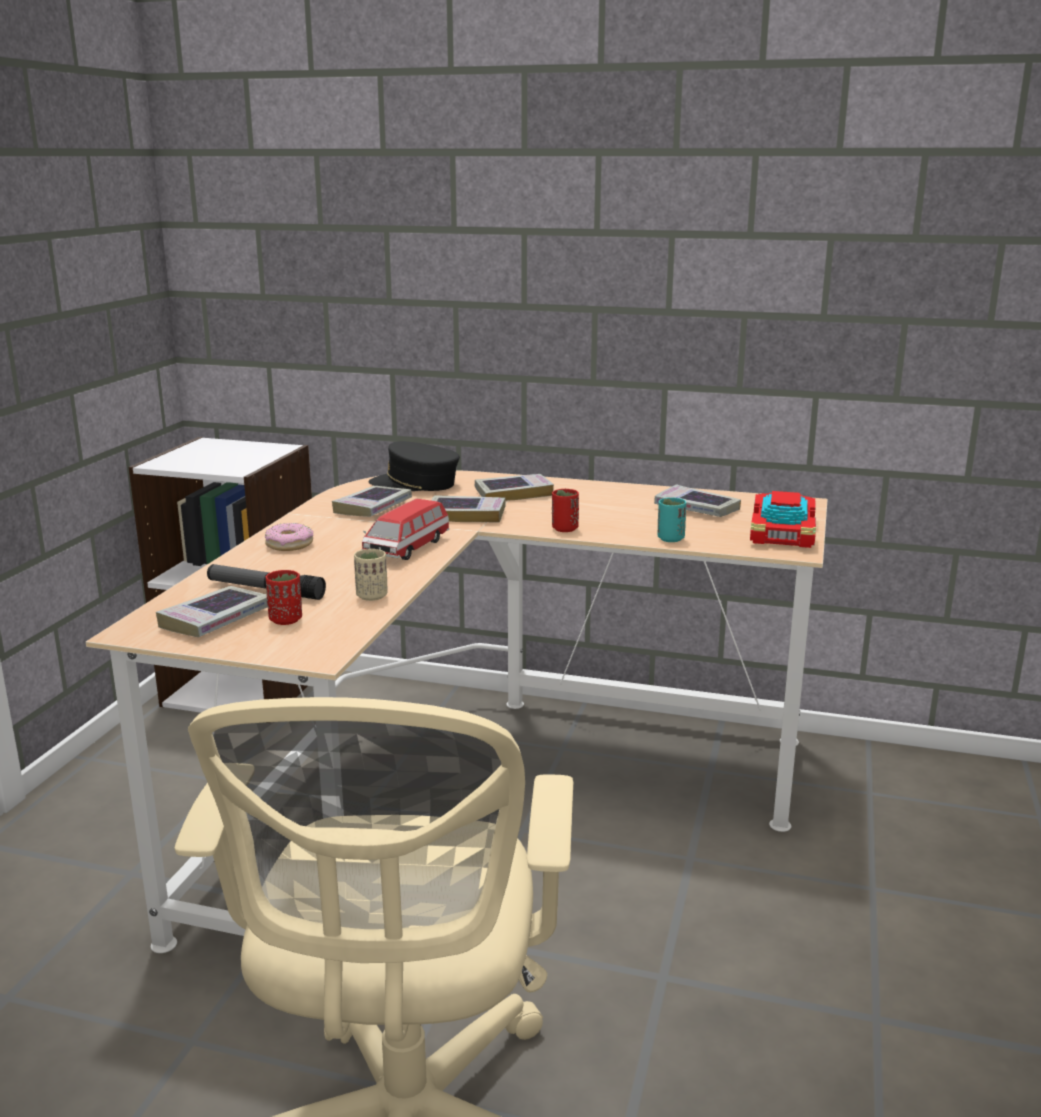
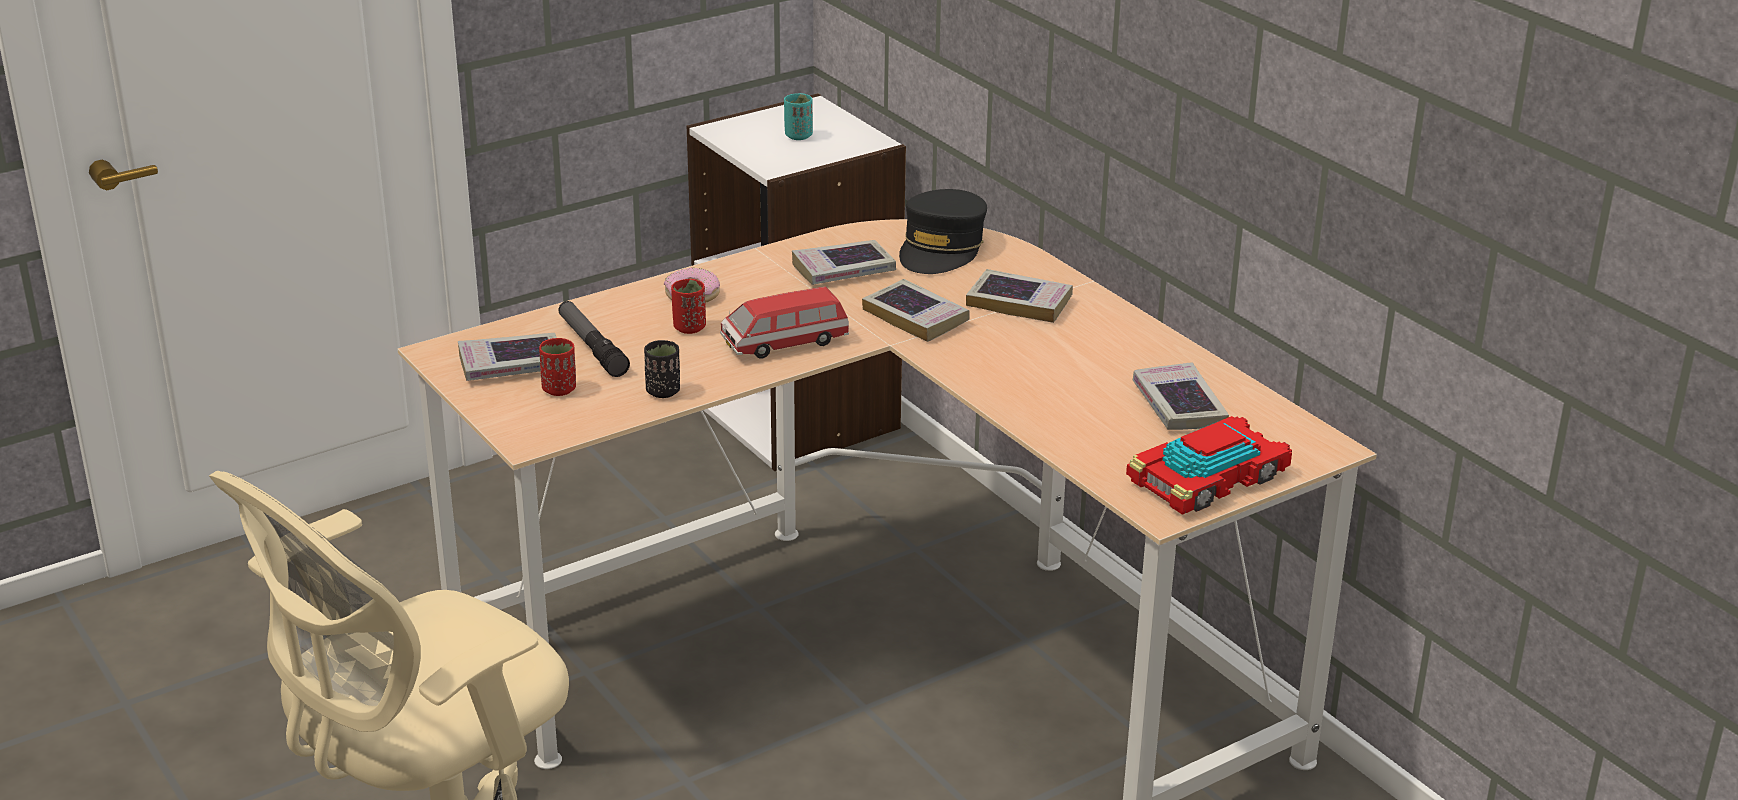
camera: 40 degrees right, 10 degrees up
beige cup [354,549,387,601] -> black cup [644,340,680,398]
black cap [369,441,460,491] -> black cap turned 120 degrees counterclockwise [899,189,987,274]
red cup [552,489,579,532] -> red cup moved to [671,279,706,334]
turquoise cup [658,497,686,542] -> turquoise cup moved to [784,93,813,140]

